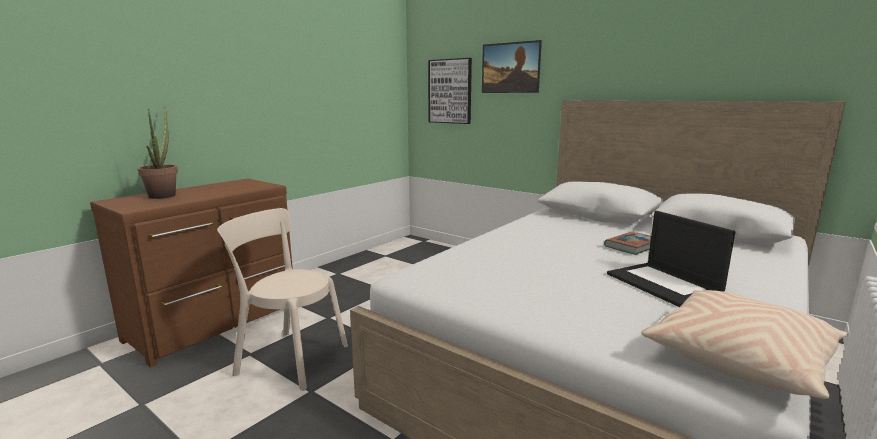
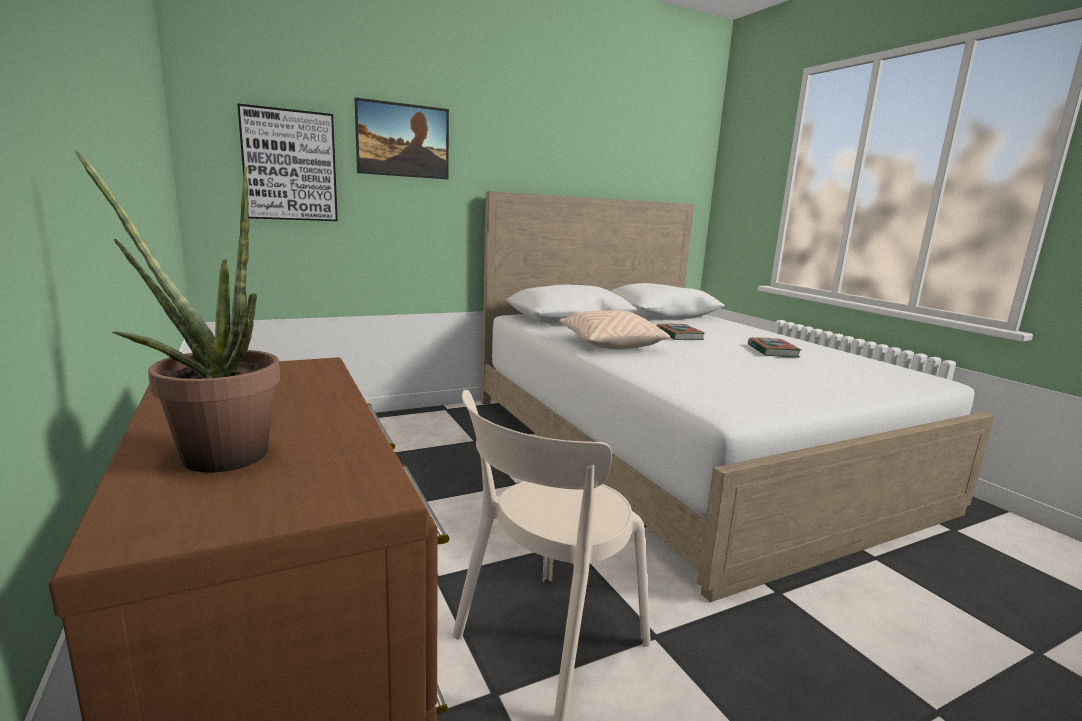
camera: 65 degrees left, 0 degrees up
laptop [607,211,735,307] -> book [748,338,802,357]
beige pillow [641,290,849,399] -> beige pillow moved to [559,310,670,349]

